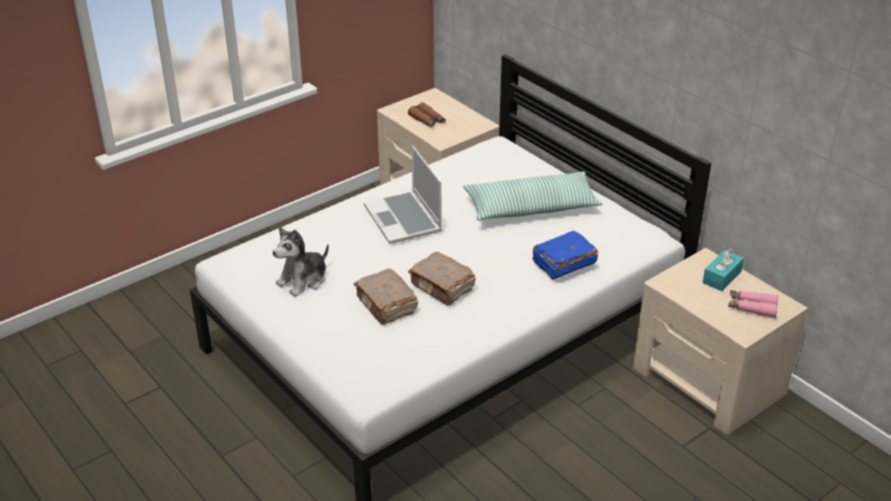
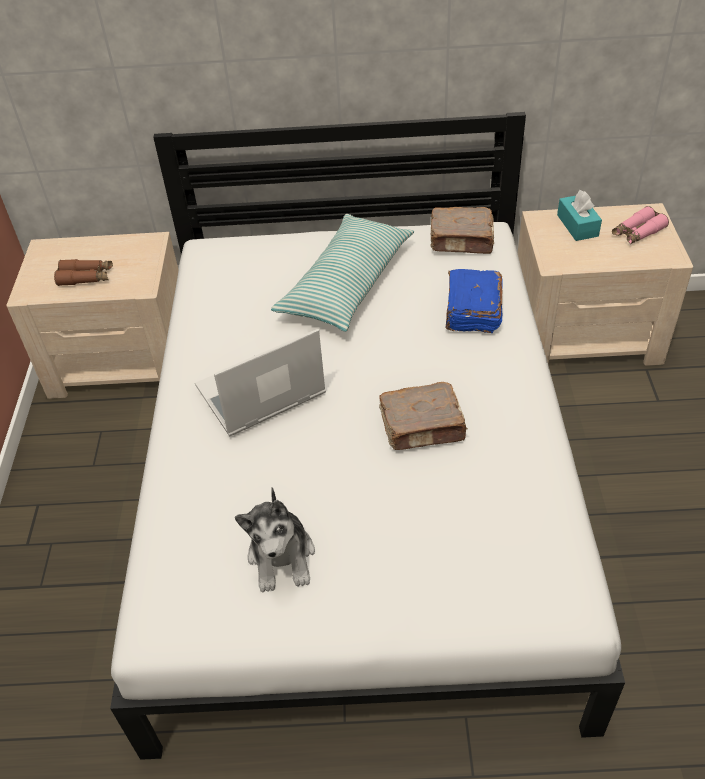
camera: 50 degrees left, 10 degrees up
brown book [354,269,418,325] -> brown book moved to [430,207,495,254]
laptop [364,145,442,244] -> laptop turned 135 degrees clockwise [195,329,326,436]

